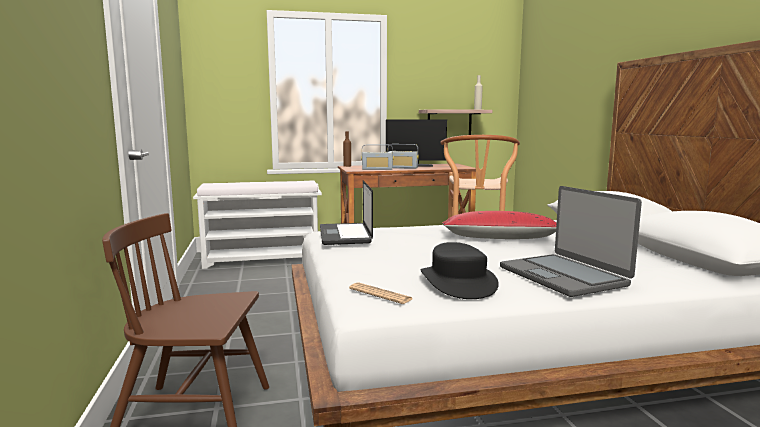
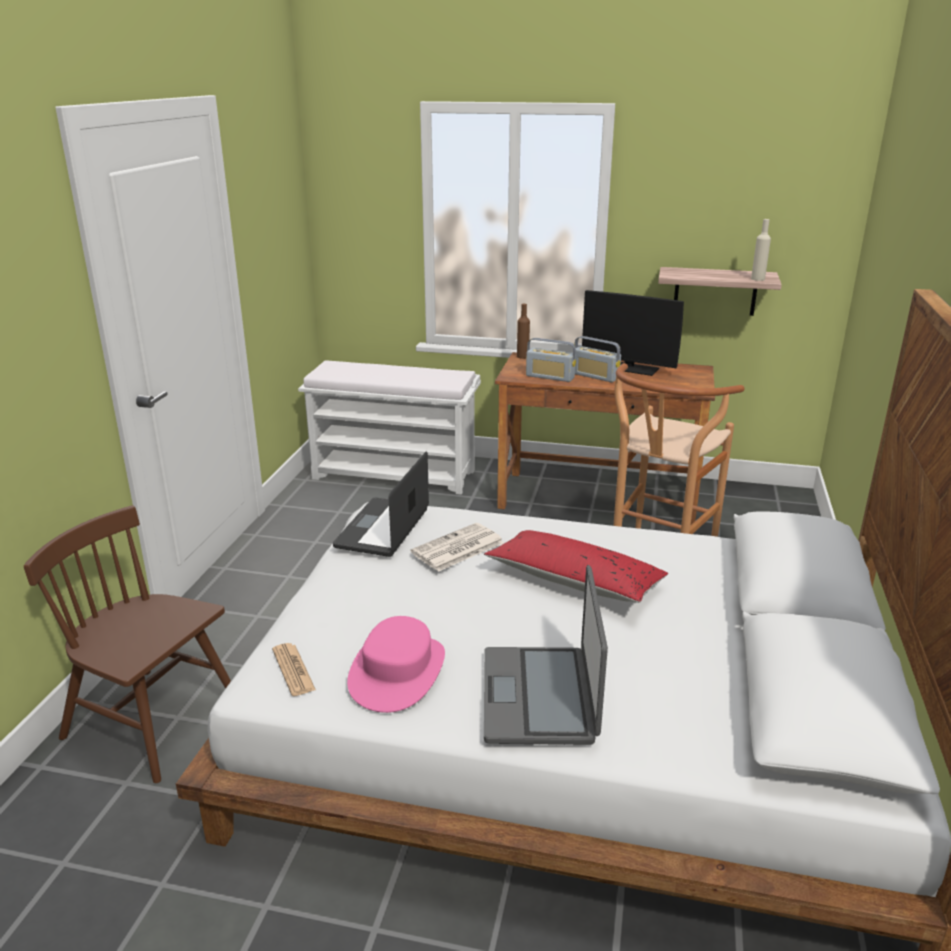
camera: 25 degrees right, 15 degrees up
black hat [421,242,499,299] -> pink hat [347,616,445,713]
none -> newspaper [411,523,504,572]

